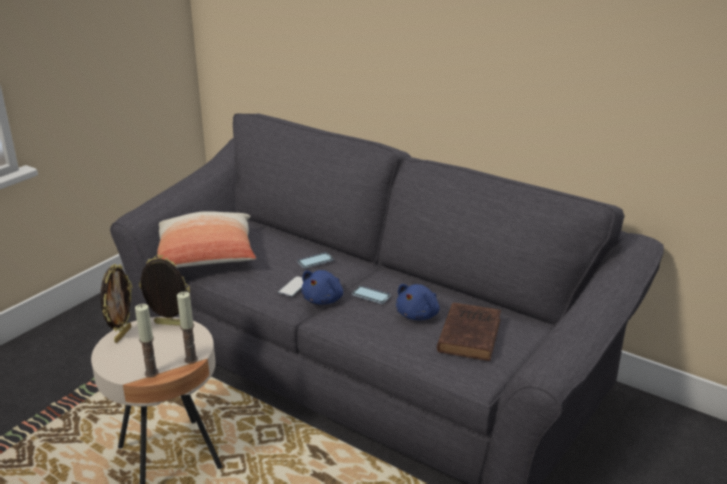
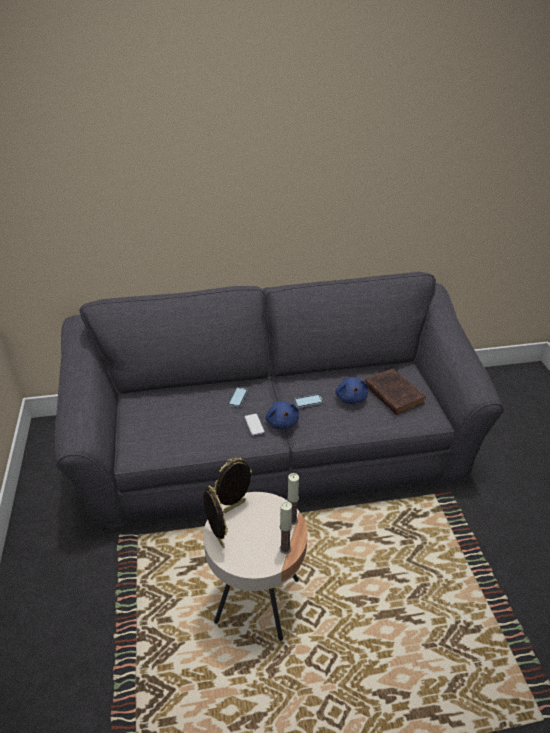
camera: 45 degrees left, 10 degrees up
pillow [157,211,256,268] -> none

